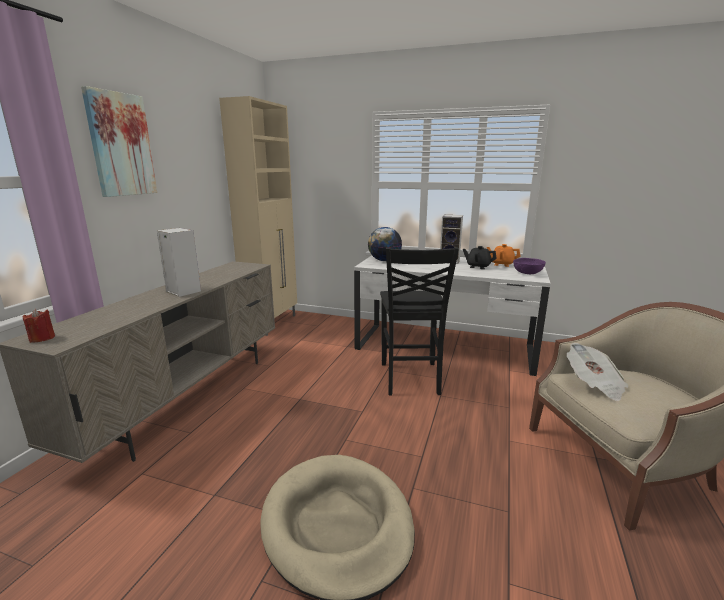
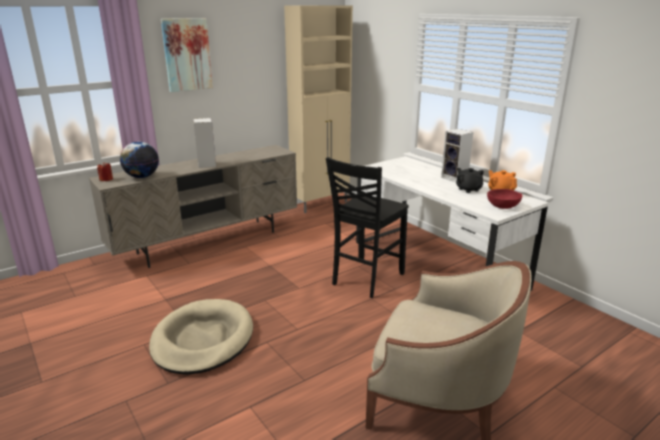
camera: 35 degrees right, 5 degrees up
globe [368,227,402,261] -> globe moved to [120,141,159,178]
purple bowl [513,258,546,274] -> red bowl [487,189,522,209]
newspaper [567,343,629,402] -> none

